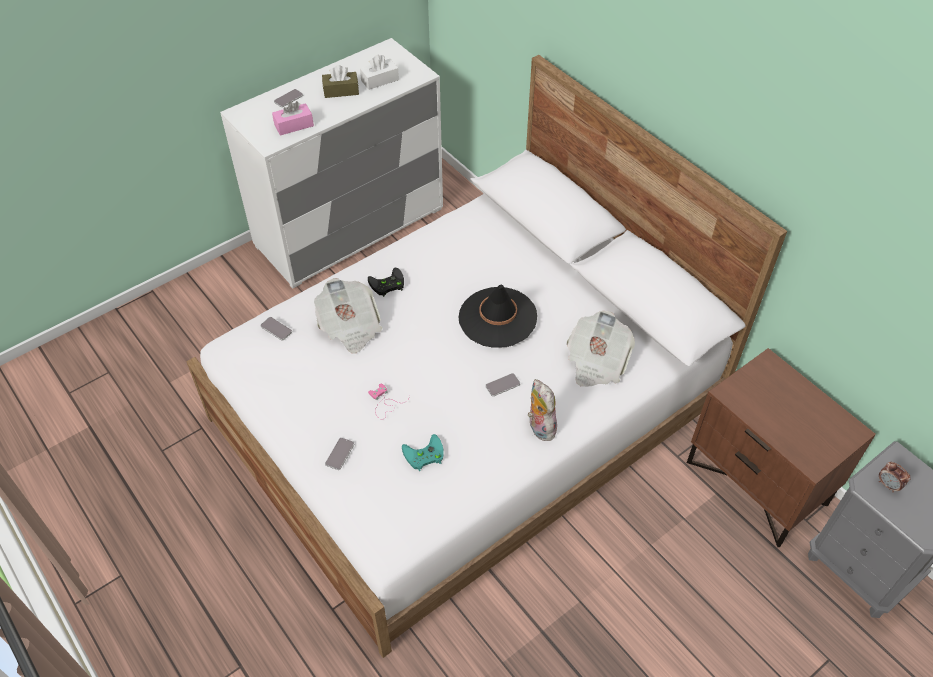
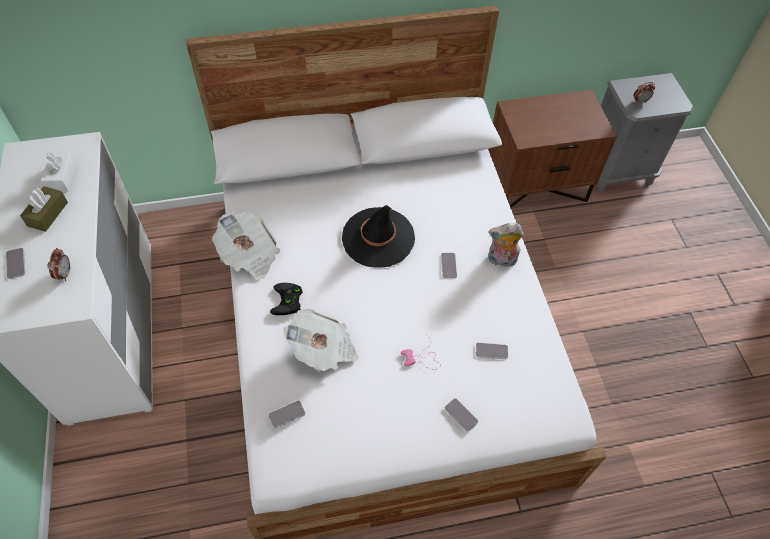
camera: 65 degrees left, 5 degrees up
pink tissue box [272,101,314,136] -> alarm clock [47,248,71,281]
turquoise game controller [402,434,444,471] -> phone [476,343,508,359]
newspaper [566,311,635,387] -> newspaper moved to [212,212,280,279]

